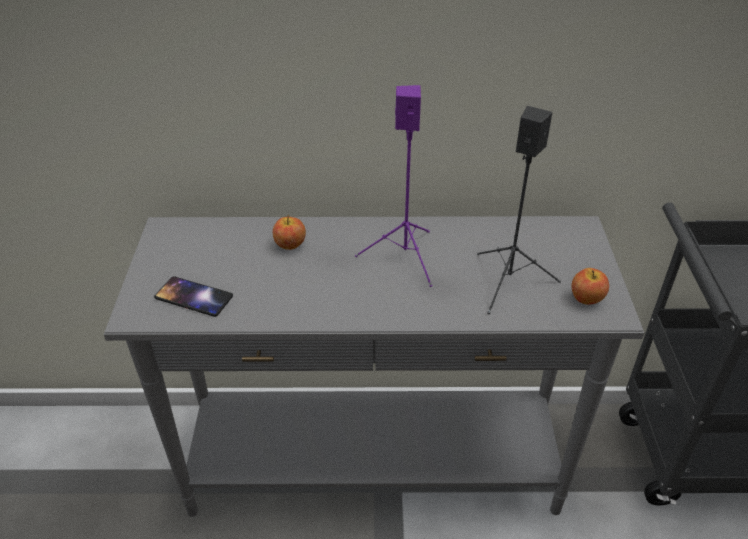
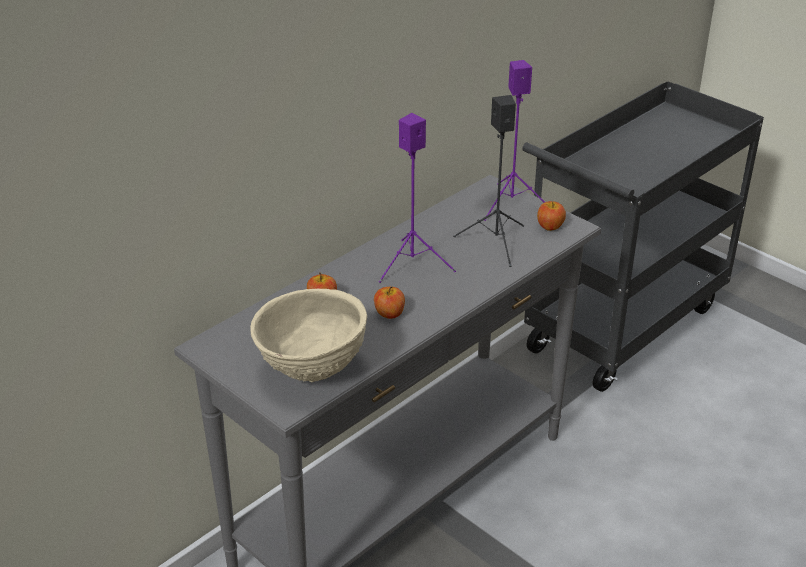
camera: 45 degrees left, 5 degrees down
phone [154,276,233,317] -> beige bowl [250,289,367,382]
none -> apple [374,287,405,319]
none -> purple speaker [484,60,545,221]

